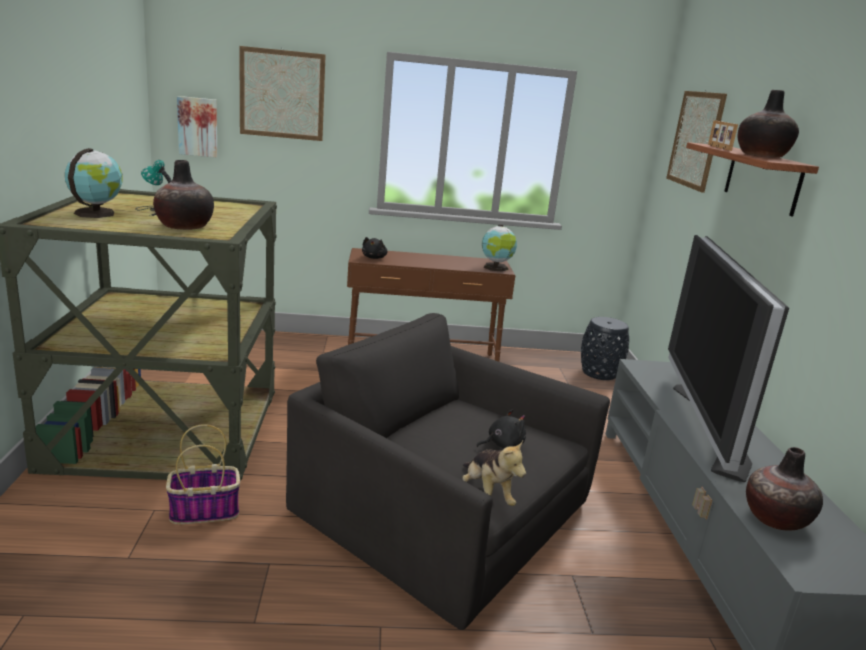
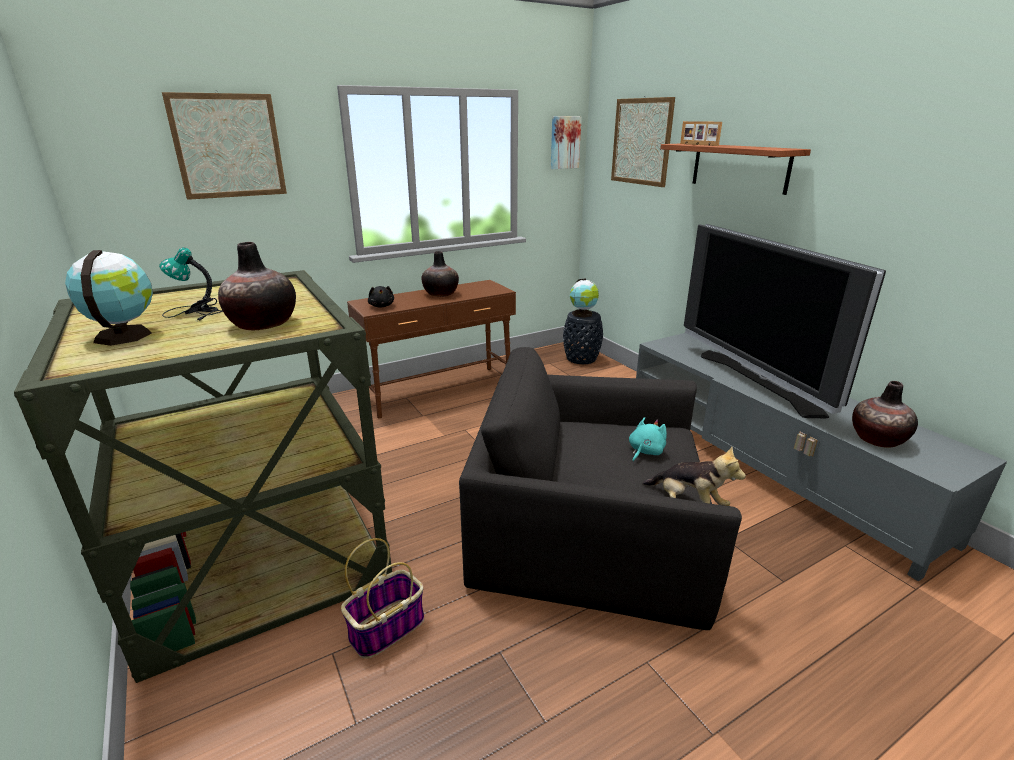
camera: 25 degrees left, 5 degrees up
picture [177,96,217,157] -> picture moved to [551,116,582,169]
black plush toy [476,409,526,449] -> turquoise plush toy [629,417,667,462]
globe [482,225,517,272] -> globe moved to [570,279,599,318]
vase [738,90,799,158] -> vase moved to [421,251,459,297]

